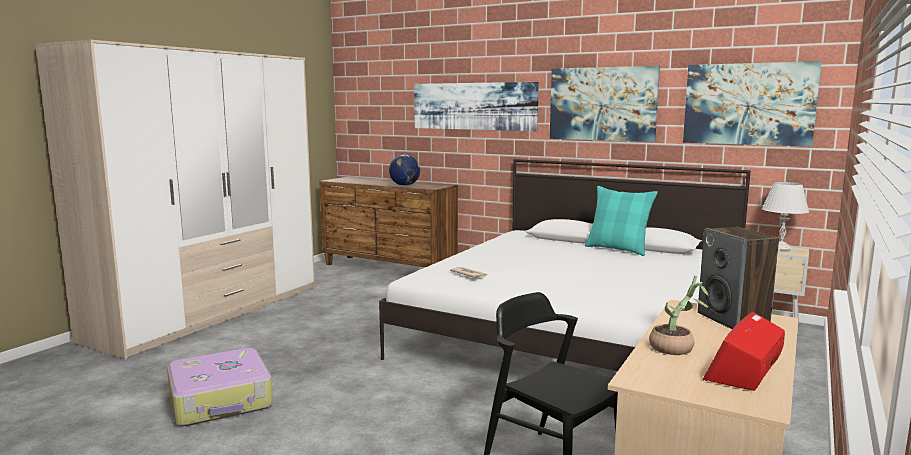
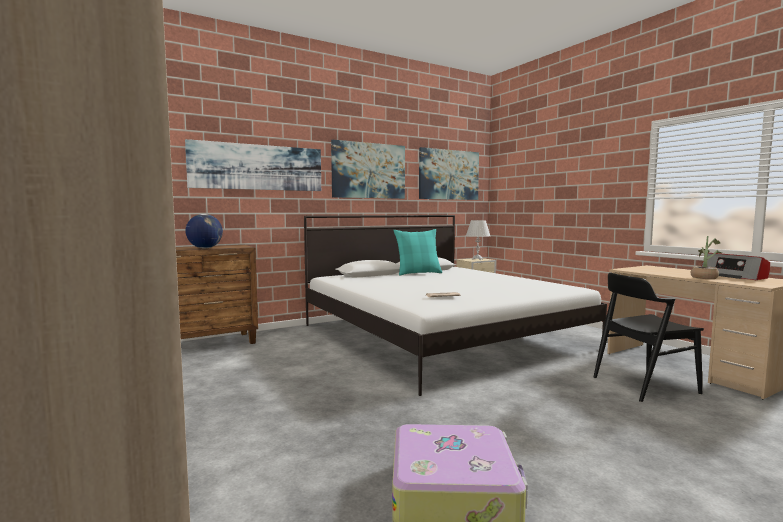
camera: 60 degrees left, 5 degrees down
speaker [698,227,779,329] -> none

